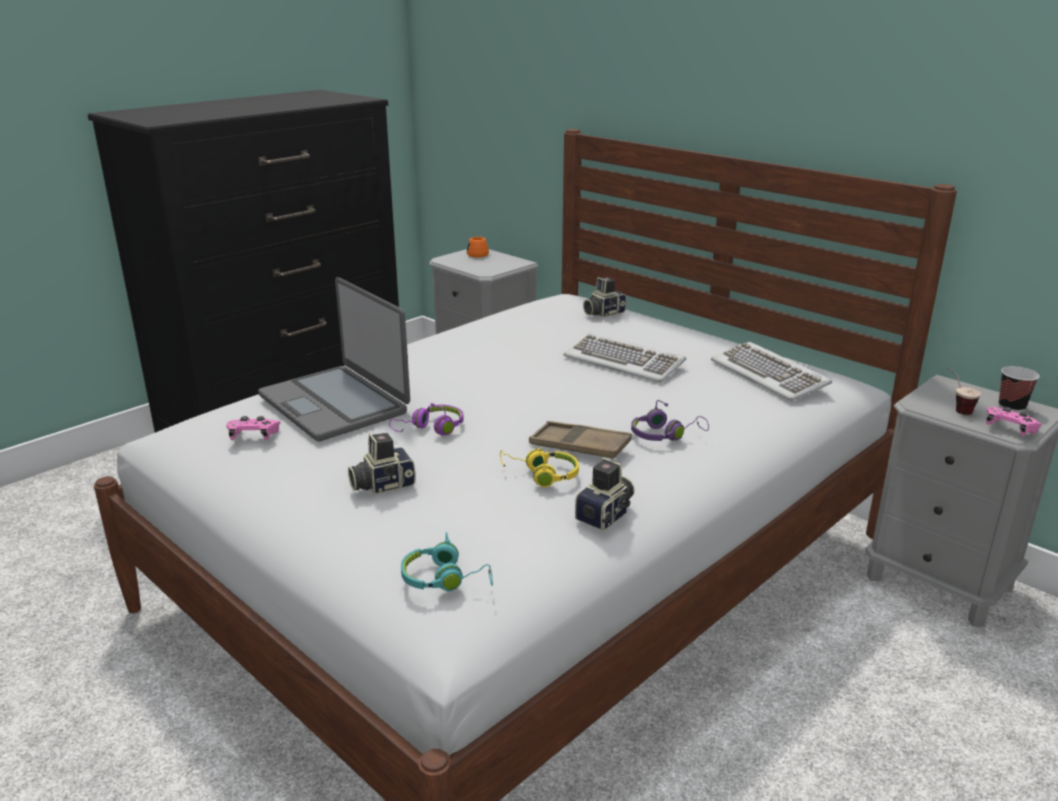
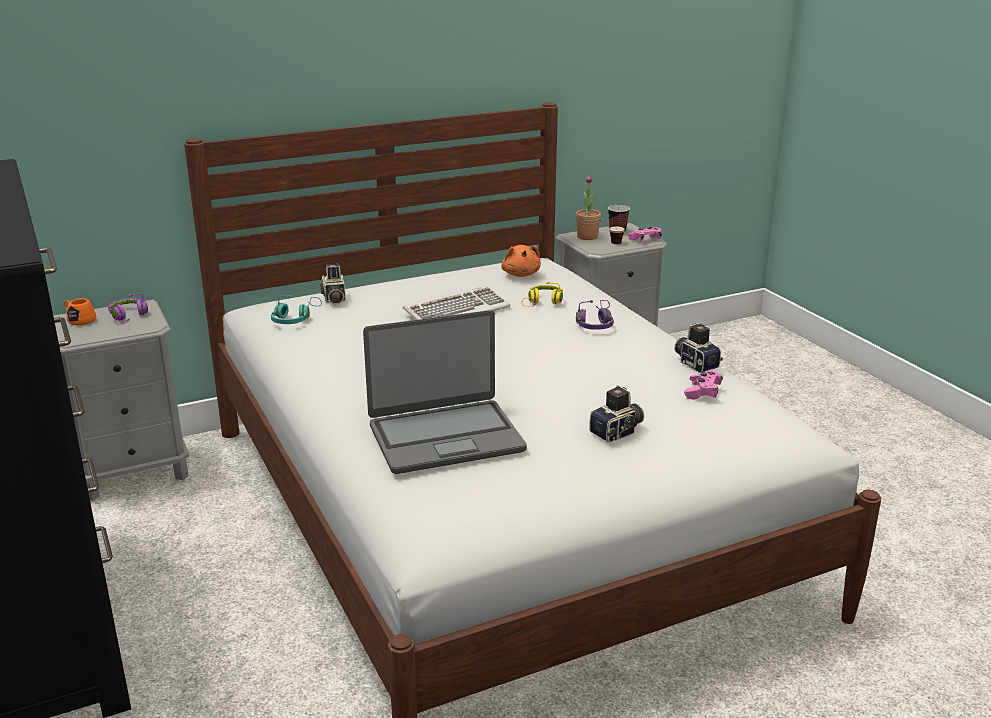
camera: 70 degrees left, 0 degrees up
pink game controller [226,416,281,440] -> pink game controller moved to [684,370,723,400]
camera [348,433,416,495] -> camera turned 120 degrees counterclockwise [589,385,644,443]
purple headphones [389,403,464,436] -> purple headphones moved to [108,294,148,325]
turquoise headphones [401,532,493,591] -> turquoise headphones moved to [271,295,322,324]
yellow headphones [500,448,579,487] -> yellow headphones moved to [522,282,563,307]
brown tray [529,421,632,459] -> none
keyboard [711,342,832,401] -> orange plush toy [501,245,541,277]
none -> potted plant [576,175,601,240]

